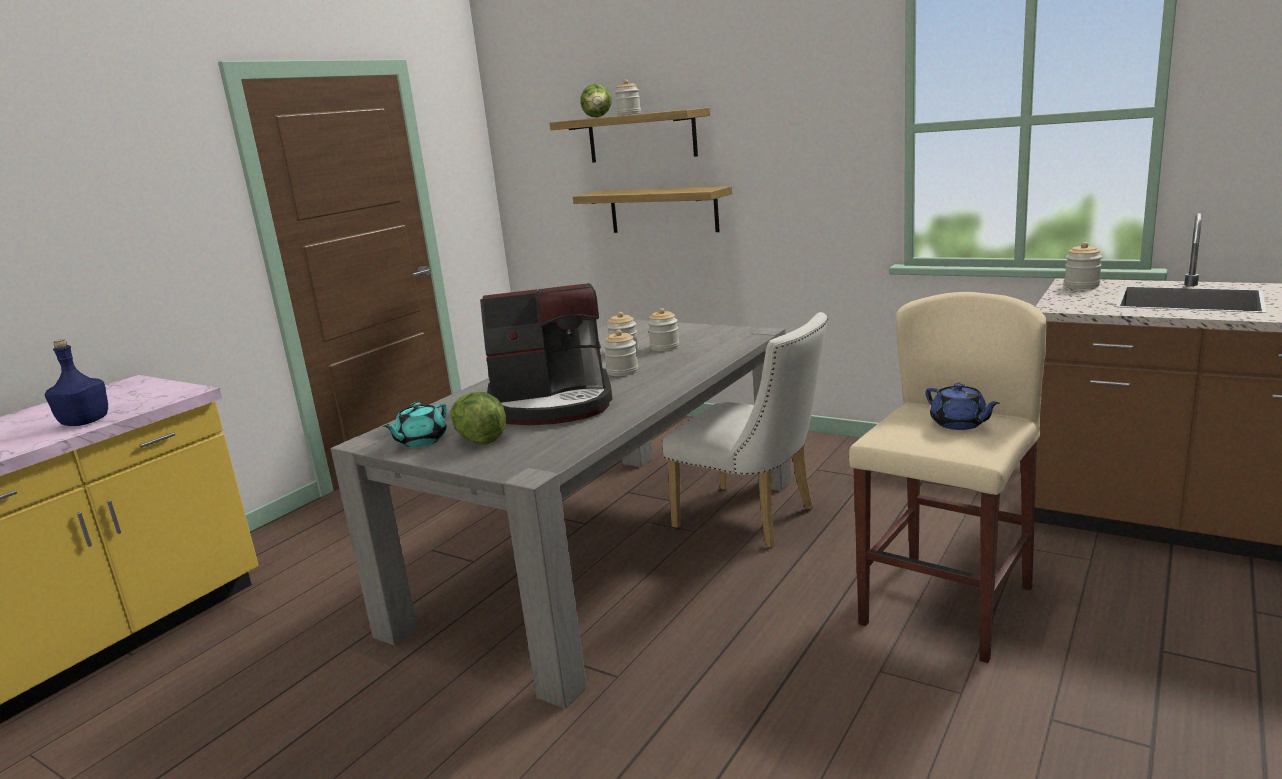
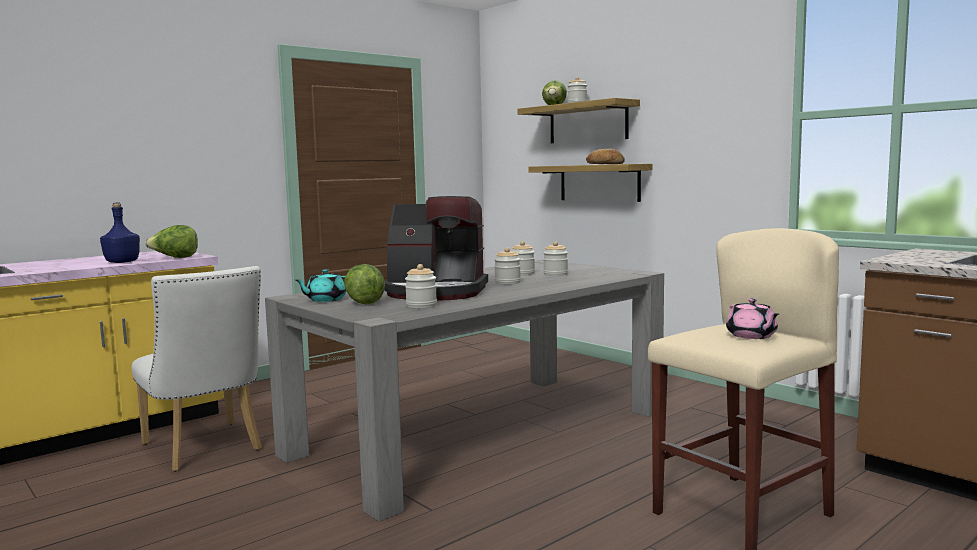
camera: 15 degrees right, 10 degrees down
white chair [662,312,828,548] -> white chair moved to [132,266,262,472]
blue teapot [925,383,1000,430] -> pink teapot [726,298,779,339]
jar [1064,242,1102,289] -> jar moved to [405,264,437,308]
none -> lettuce [145,225,198,258]
none -> bread [586,149,625,164]

